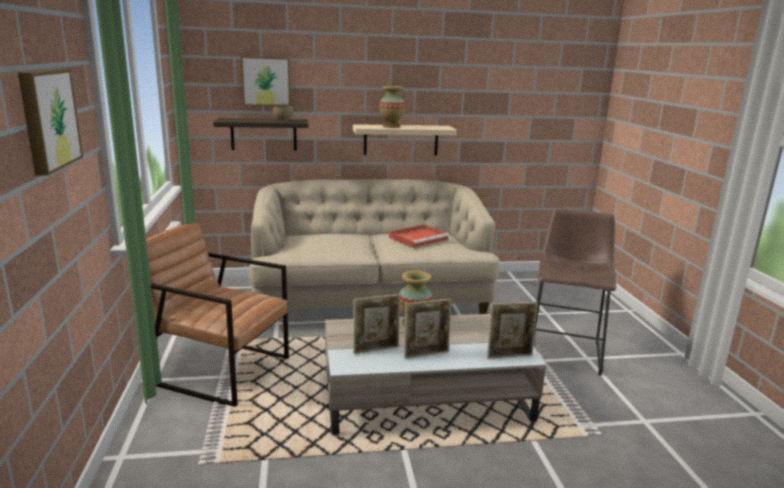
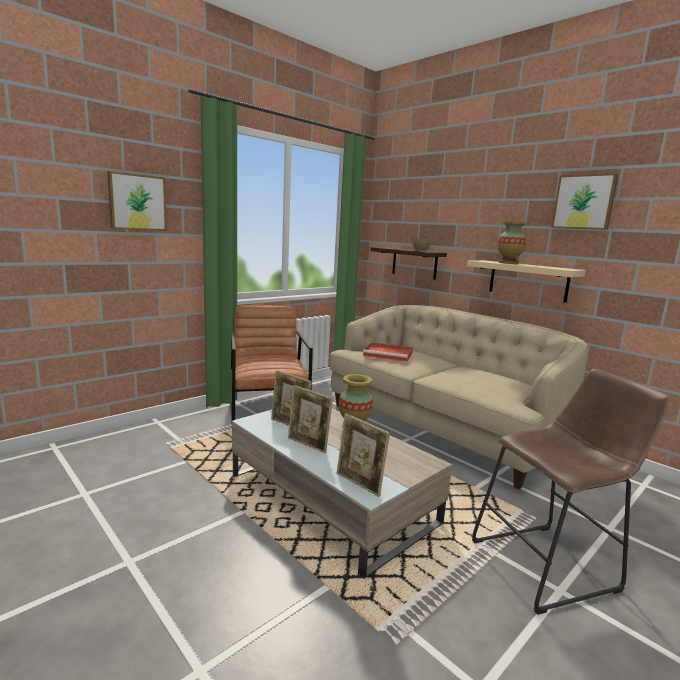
camera: 55 degrees right, 5 degrees down
picture [241,56,291,106] -> picture moved to [552,173,618,230]
red tray [389,224,449,248] -> red tray moved to [363,342,413,362]

